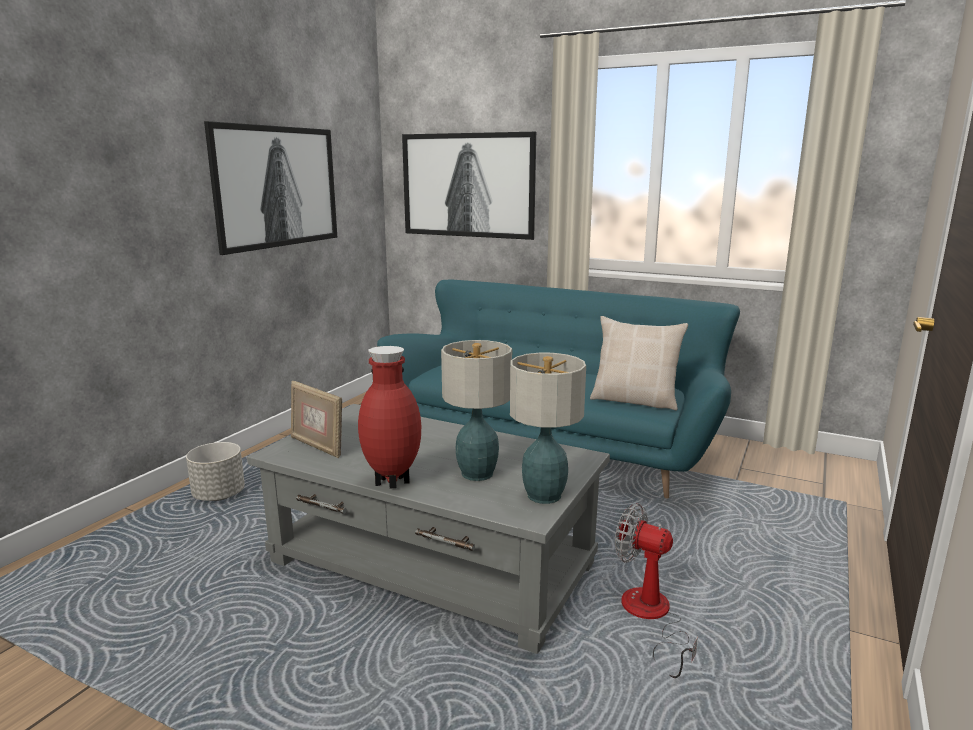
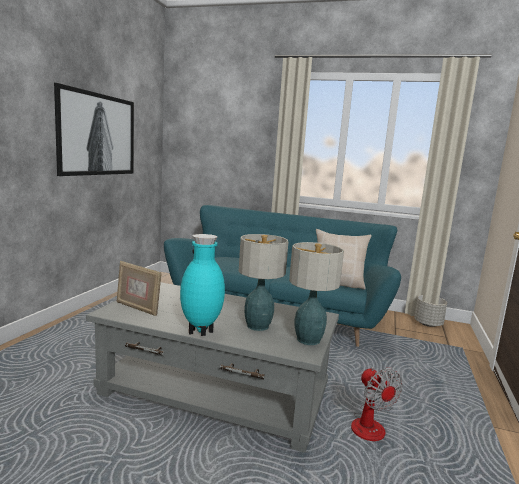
camera: 10 degrees left, 5 degrees down
grey planter [186,442,245,501] -> grey planter moved to [414,295,447,327]
red vase [358,346,421,489] -> turquoise vase [180,234,225,336]
picture [402,132,536,240] -> none
fan [615,503,698,678] -> fan turned 135 degrees counterclockwise [351,367,403,441]

